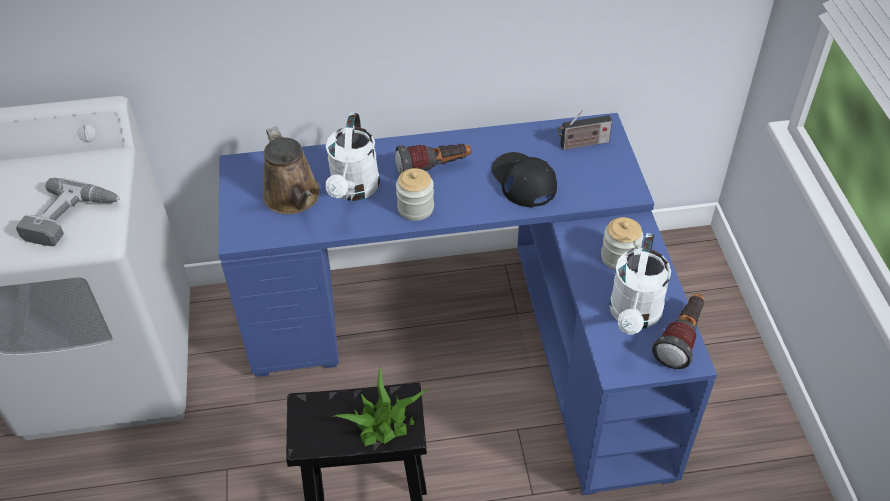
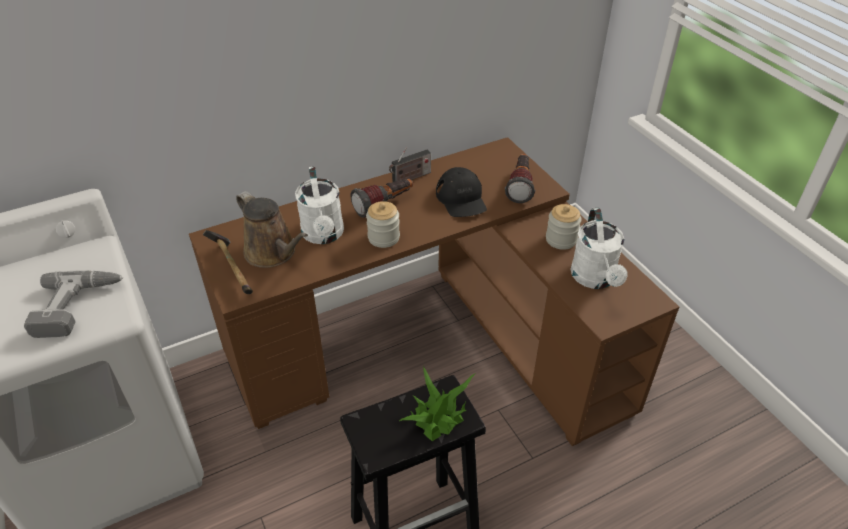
camera: 20 degrees left, 5 degrees down
blue desk [218,113,717,495] -> brown desk [189,137,679,446]
black cap [491,152,557,207] -> black cap turned 150 degrees counterclockwise [436,167,487,217]
radio [558,110,612,150] -> radio moved to [389,147,431,182]
flashlight [652,293,704,369] -> flashlight moved to [505,154,535,203]
none -> hammer [203,230,253,294]

